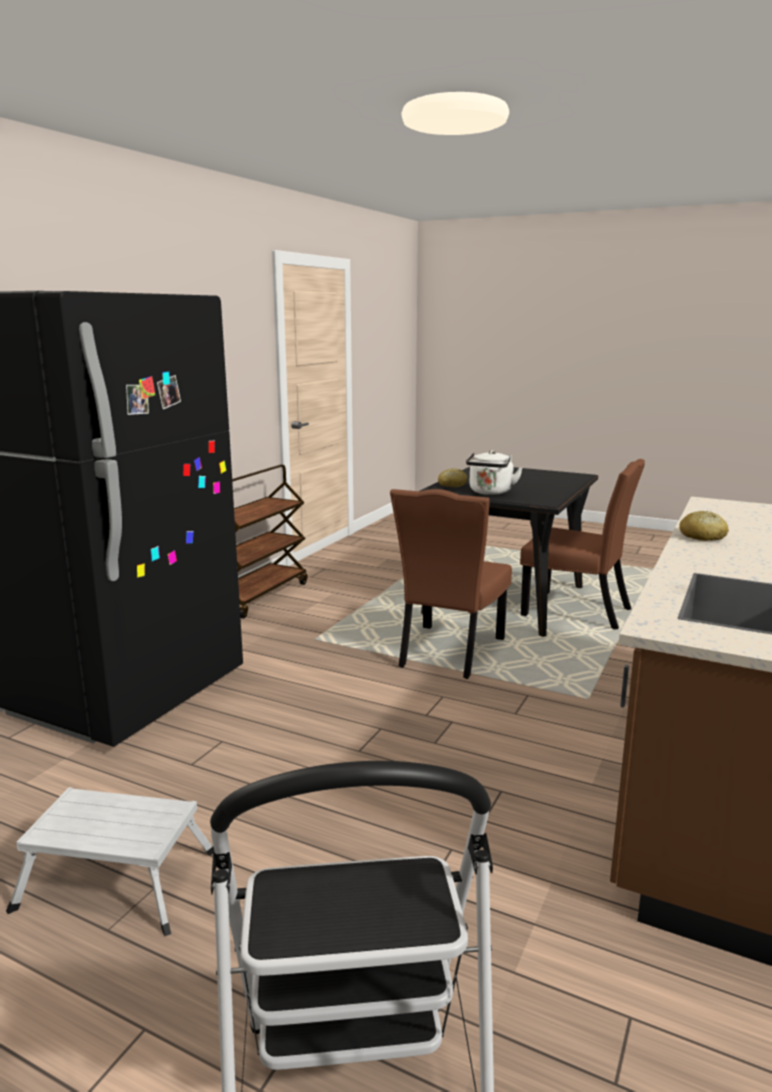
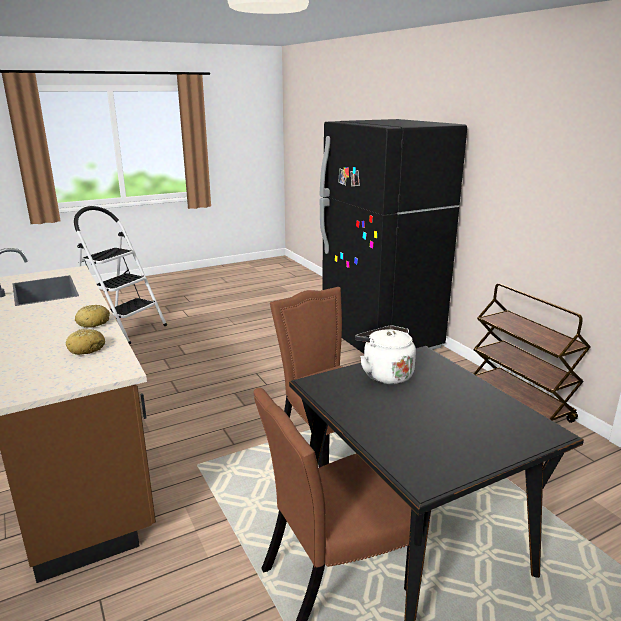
camera: 125 degrees right, 5 degrees up
white step ladder [6,787,215,936] -> none
bread [438,468,468,487] -> bread moved to [66,329,105,355]

